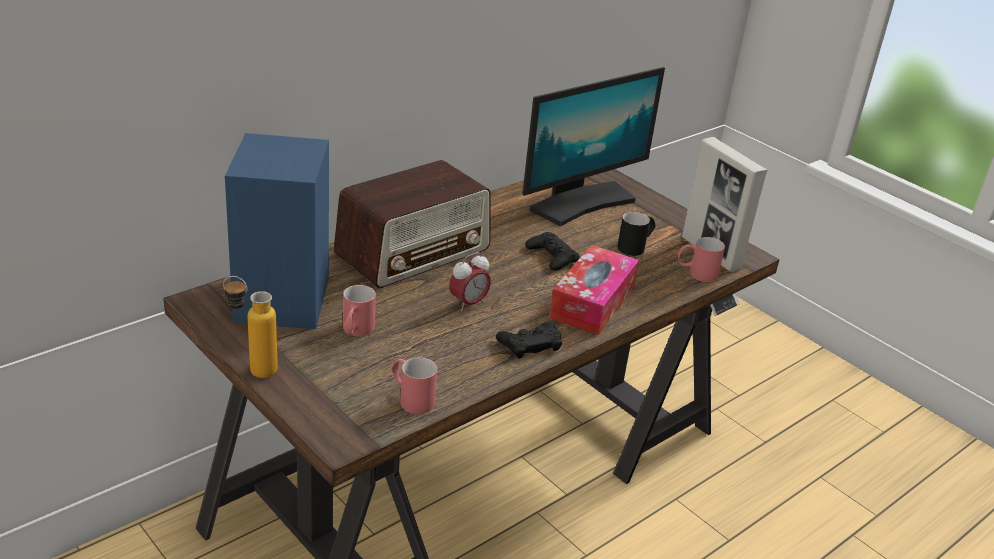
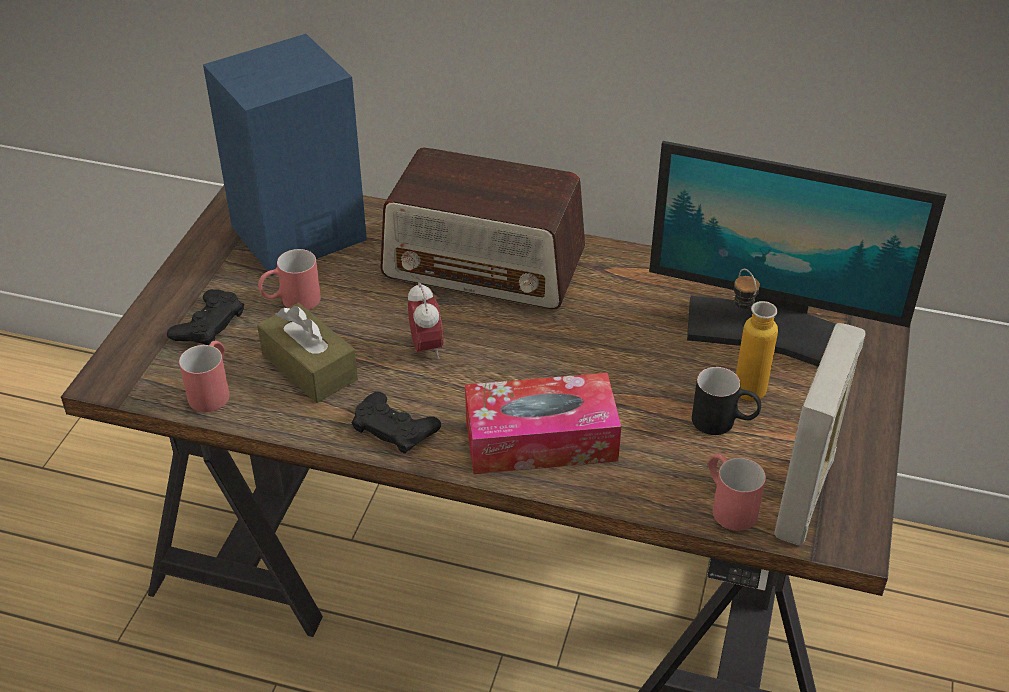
camera: 60 degrees right, 10 degrees up
bottle [223,276,278,378] -> bottle moved to [734,269,778,401]
alarm clock [449,252,491,312] -> alarm clock turned 120 degrees counterclockwise [408,282,444,360]
black game controller [525,232,580,271] -> black game controller moved to [167,289,244,345]
none -> brown tissue box [257,303,358,403]

